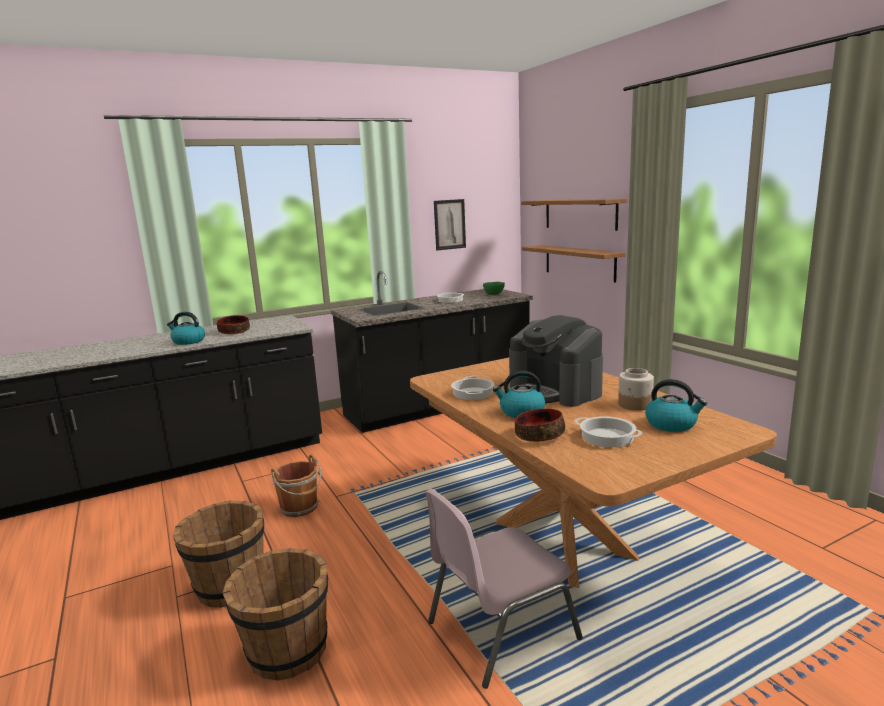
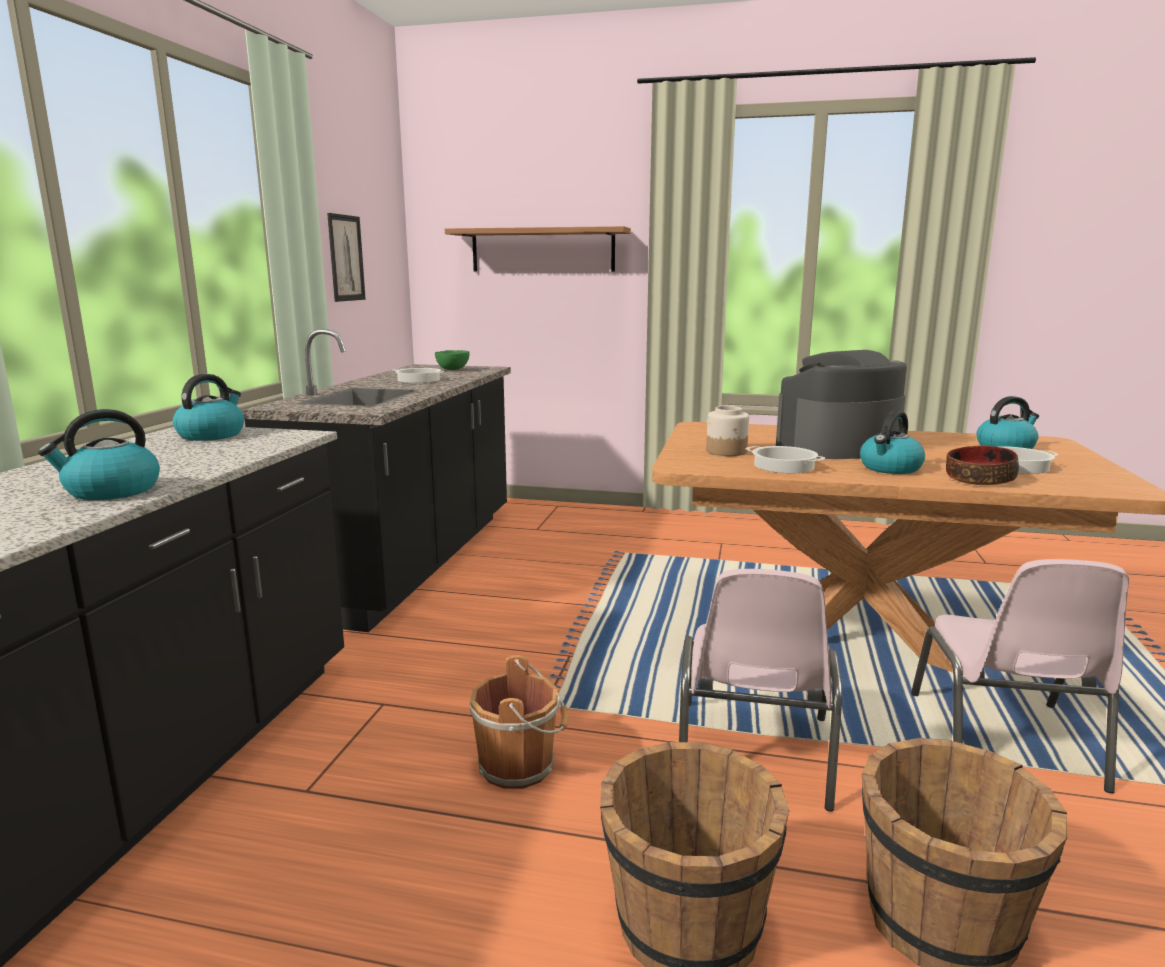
camera: 50 degrees left, 0 degrees up
bowl [217,315,250,334] -> none
coffee machine [509,315,603,407] -> coffee machine turned 150 degrees clockwise [776,350,907,459]
shelf [522,245,626,282] -> none
jar [618,368,654,411] -> jar moved to [706,406,749,456]
none -> kettle [173,374,244,441]
none -> pink chair [679,569,842,811]

